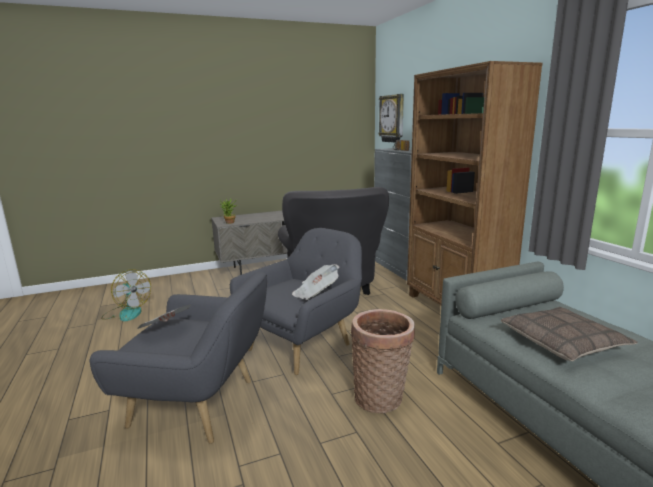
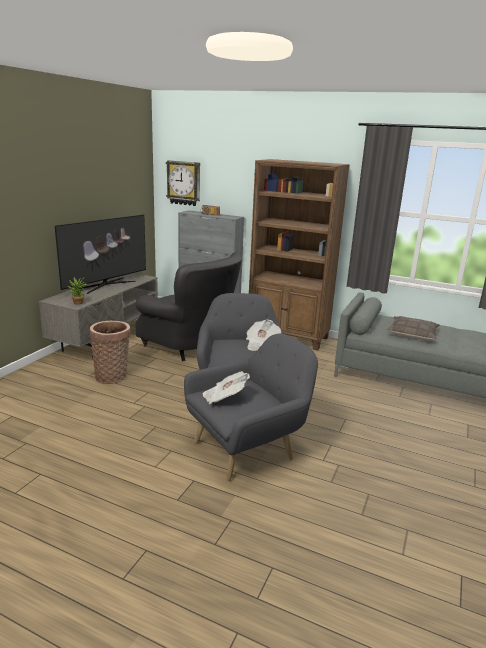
camera: 45 degrees left, 5 degrees up
fan [101,269,151,321] -> none
basket [351,309,415,413] -> basket moved to [89,321,131,384]
none -> television [55,215,146,294]

